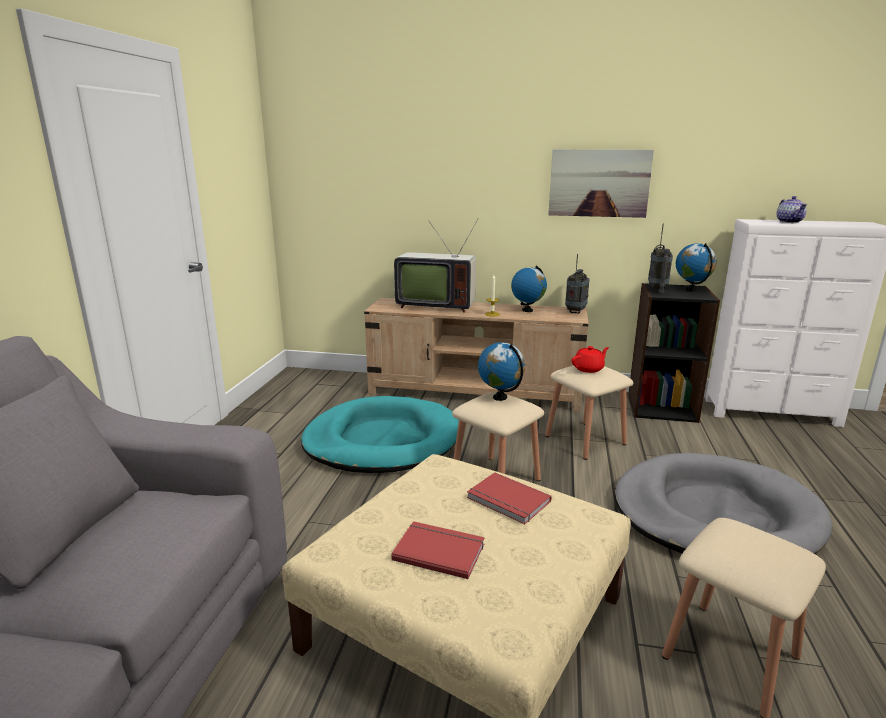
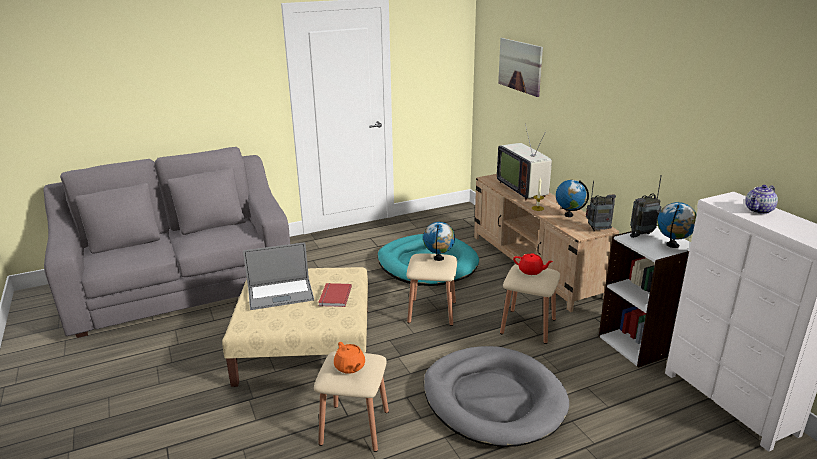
camera: 55 degrees right, 5 degrees up
red book [391,521,485,579] -> laptop [243,242,314,310]
picture [548,149,654,218] -> picture moved to [498,38,543,97]
black bookcase [628,283,720,423] -> white bookcase [599,225,691,368]
none -> orange teapot [334,342,365,374]

